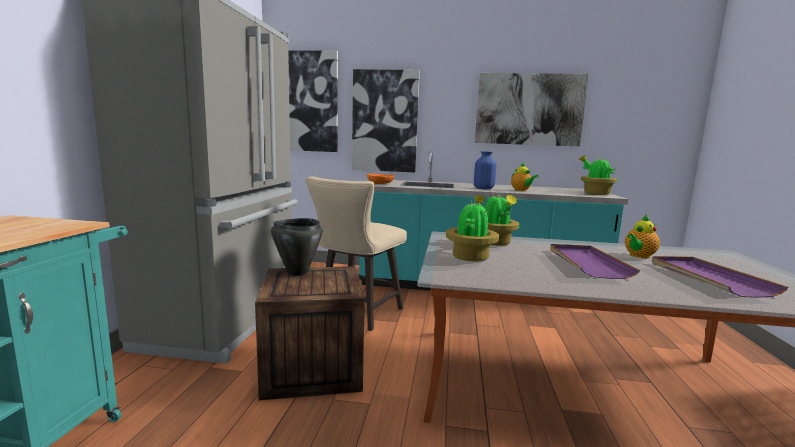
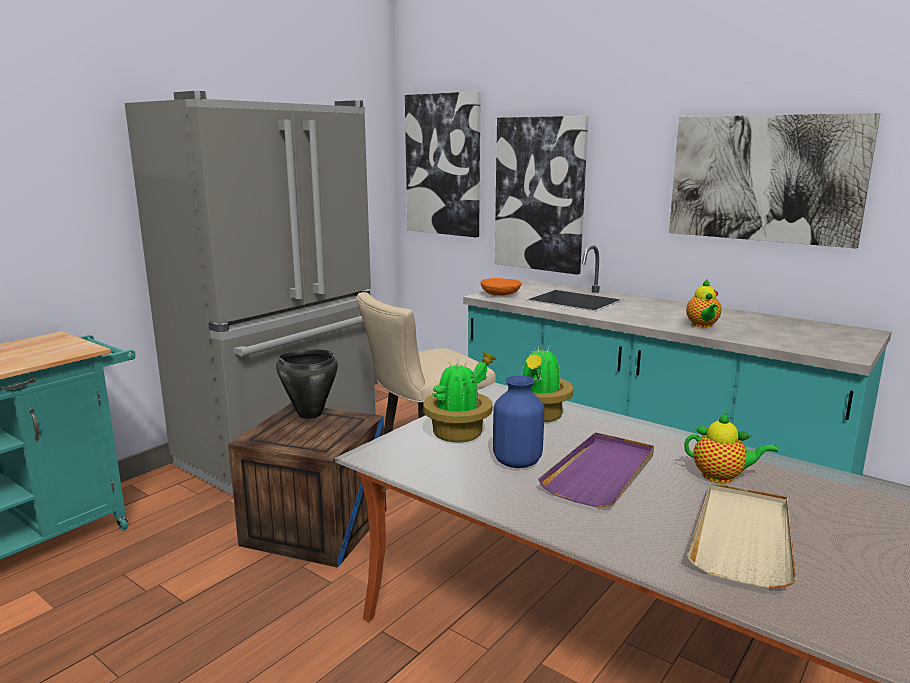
camera: 30 degrees right, 5 degrees up
blue vase [474,151,497,190] -> blue vase moved to [493,375,544,468]
potted plant [579,155,617,195] -> none
teapot [625,215,660,259] -> teapot turned 150 degrees counterclockwise [684,413,778,483]
purple tray [652,256,788,298] -> beige tray [687,482,796,588]

